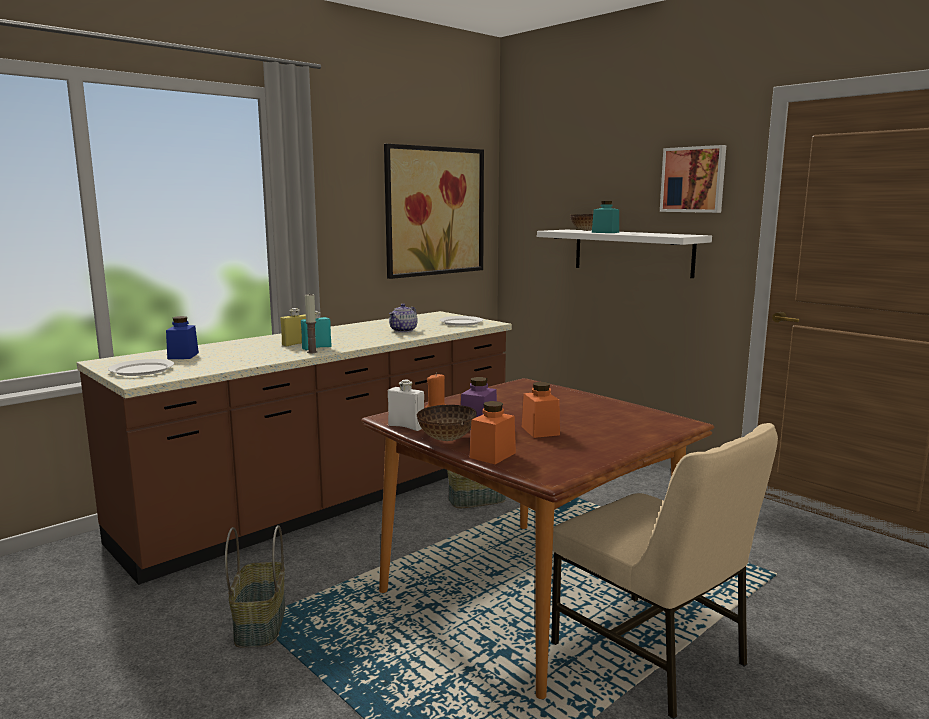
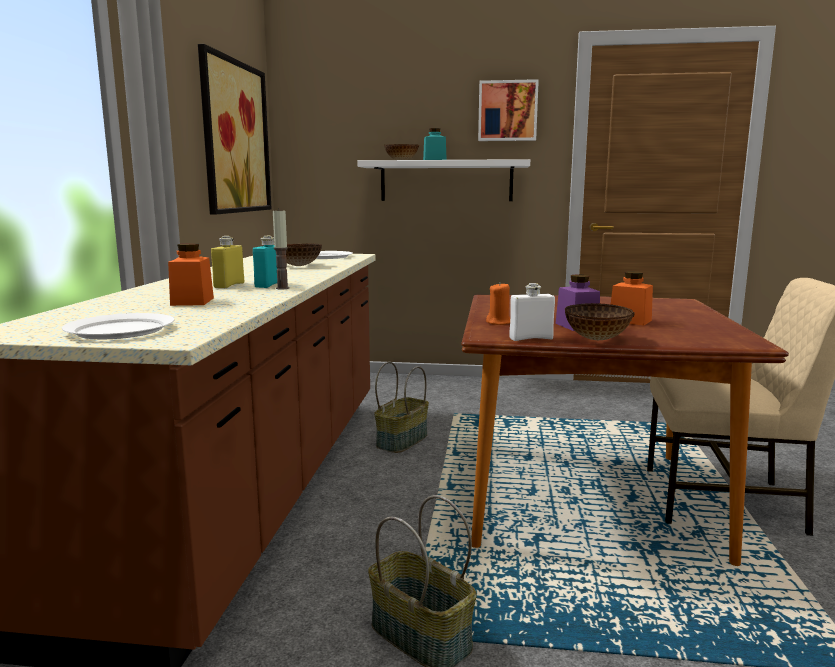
camera: 40 degrees left, 0 degrees up
blue jar [166,316,199,359] -> none
teapot [389,304,418,333] -> bowl [286,244,322,266]
orange jar [470,401,516,464] -> orange jar moved to [168,243,214,306]

